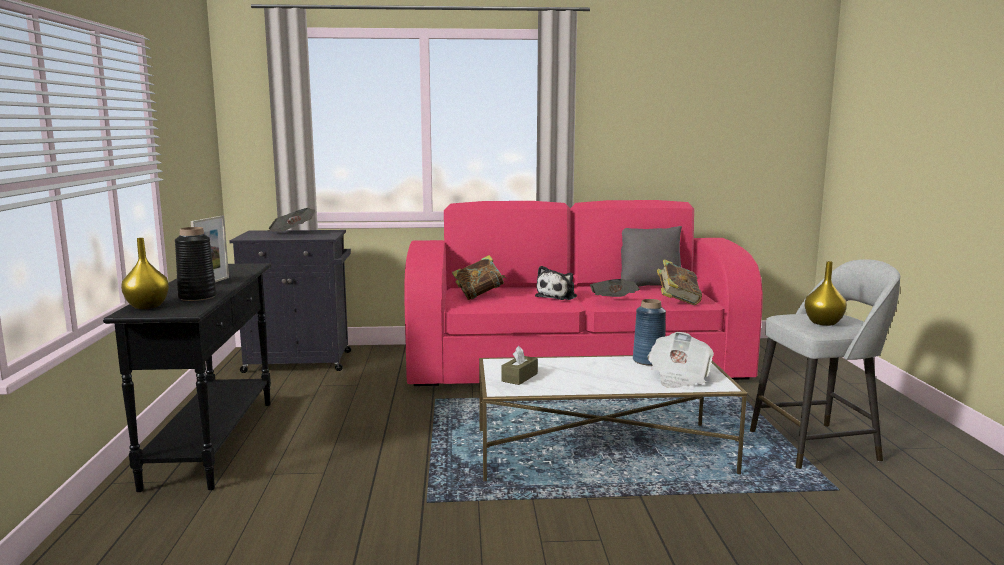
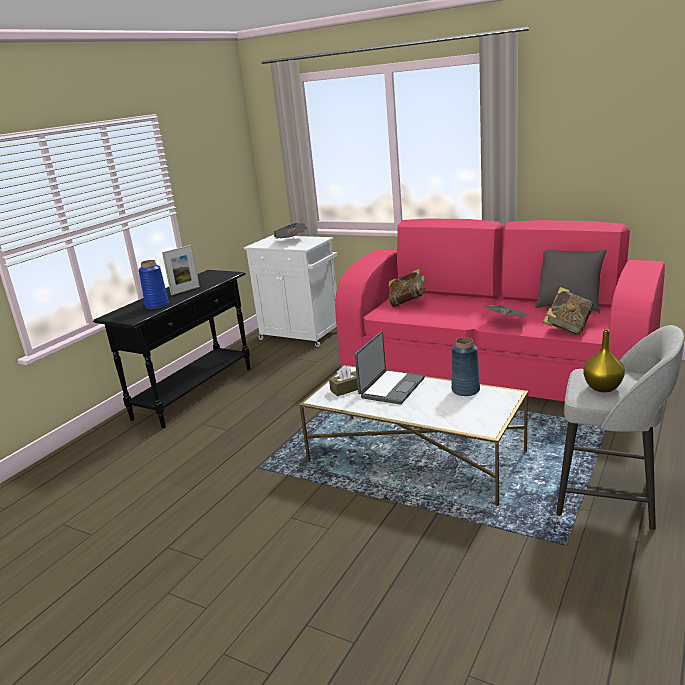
camera: 35 degrees right, 10 degrees up
yellow vase [121,238,169,309] -> none
black vase [175,227,217,301] -> blue vase [138,260,169,309]
black cabinet [229,230,351,373] -> white cabinet [244,235,337,347]
plush toy [535,266,577,300] -> none
newspaper [648,332,714,388] -> none
none -> laptop [355,331,425,404]

